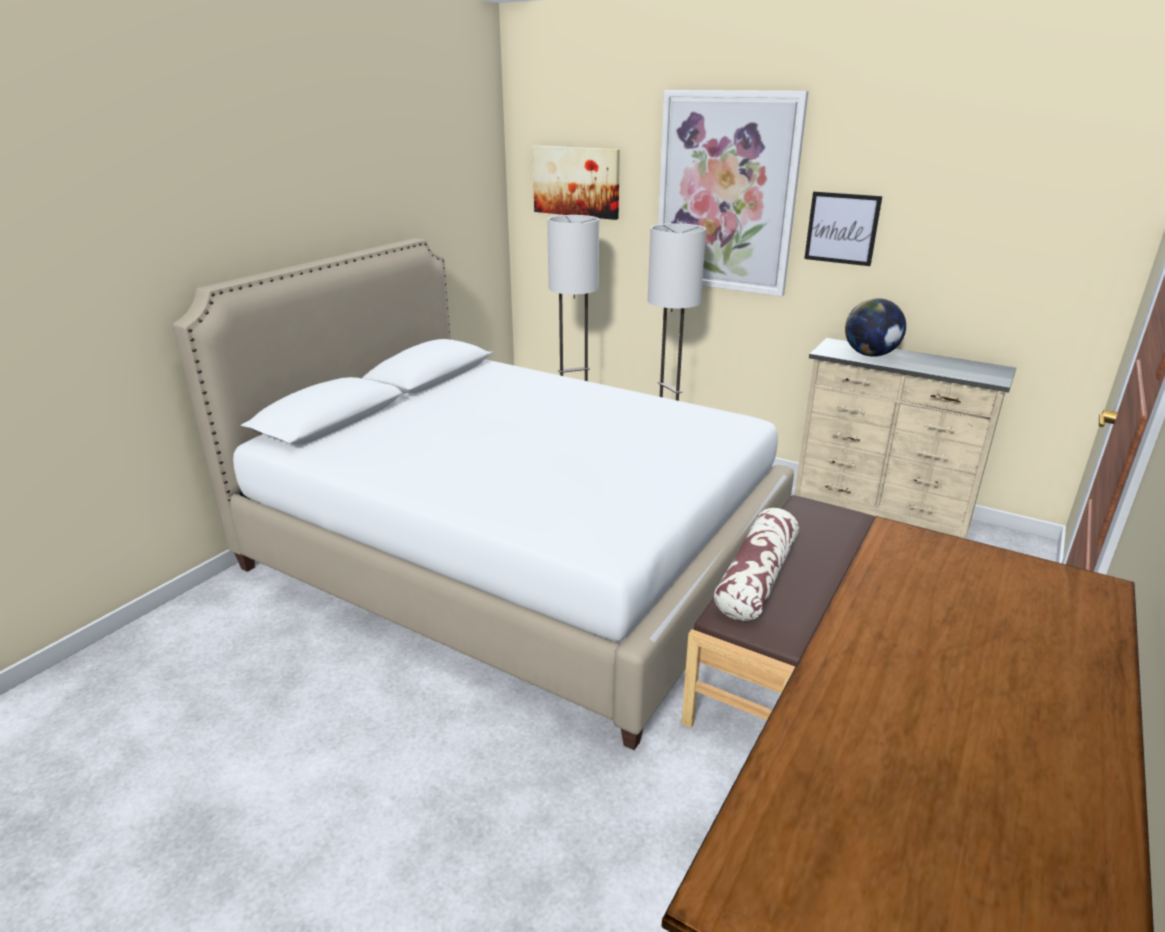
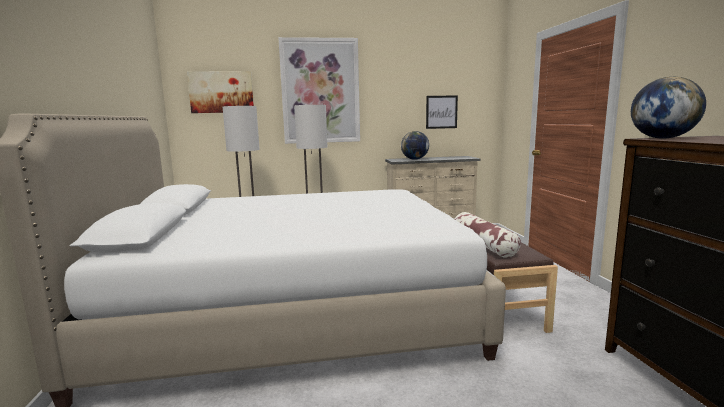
camera: 40 degrees left, 15 degrees down
picture [804,192,882,266] -> picture moved to [426,95,458,129]
none -> globe [631,77,706,139]

